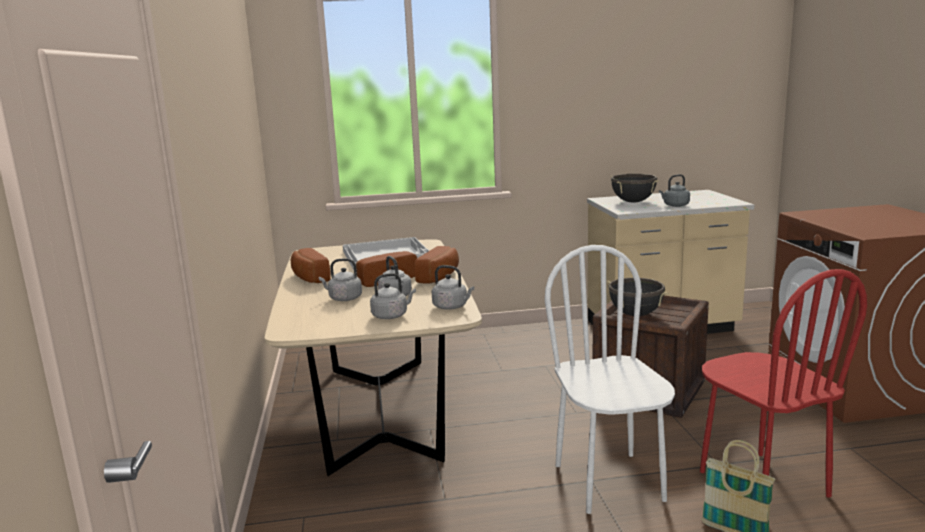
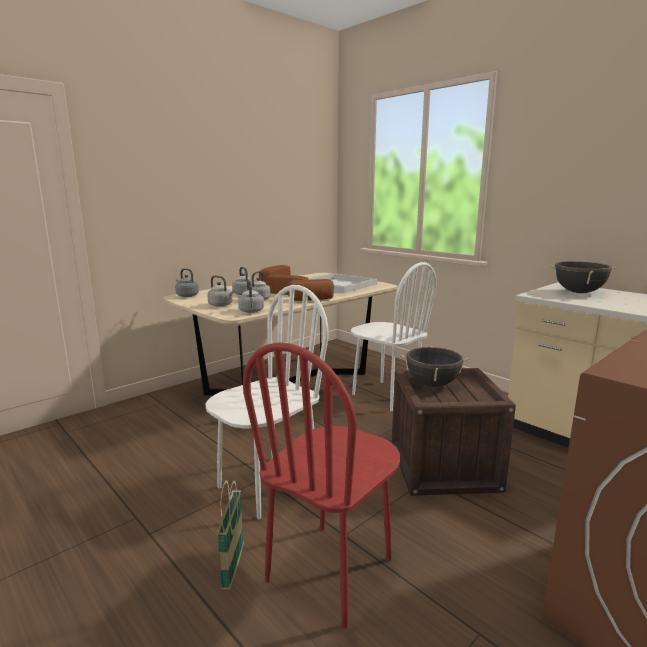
camera: 55 degrees right, 0 degrees up
grey kettle [659,174,690,207] -> grey kettle moved to [175,268,199,297]
none -> white chair [351,262,436,411]

